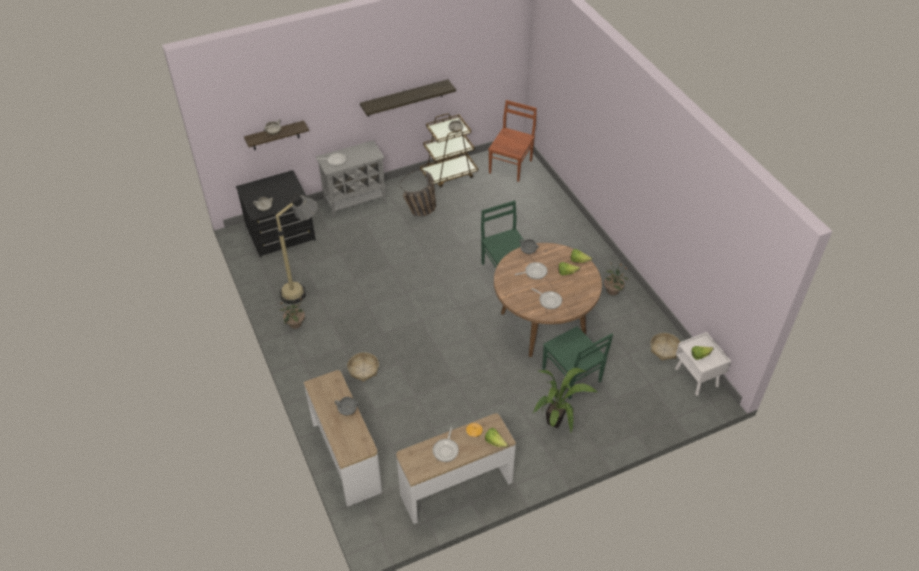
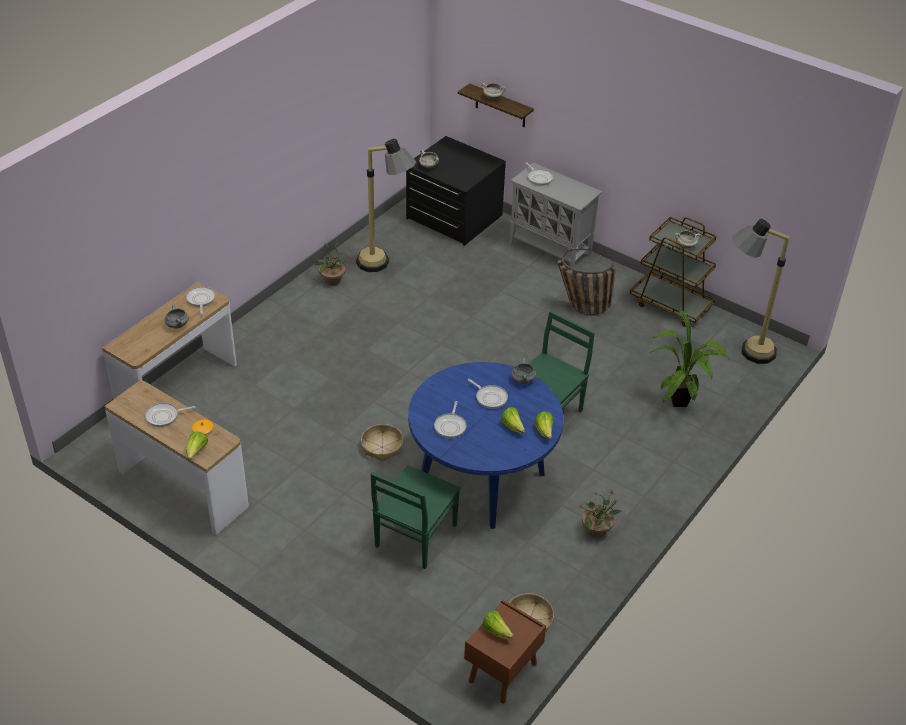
camera: 60 degrees right, 5 degrees down
basket [347,352,379,382] -> basket moved to [361,424,404,461]
shelf [360,79,456,117] -> none
brown chair [488,100,537,182] -> floor lamp [732,219,790,364]
brown dining table [494,243,602,357] -> blue dining table [408,362,563,529]
potted plant [533,368,598,434] -> potted plant moved to [650,307,730,407]
white nightstand [675,332,731,396] -> brown nightstand [464,599,546,704]
none -> frying pan [186,286,215,315]

